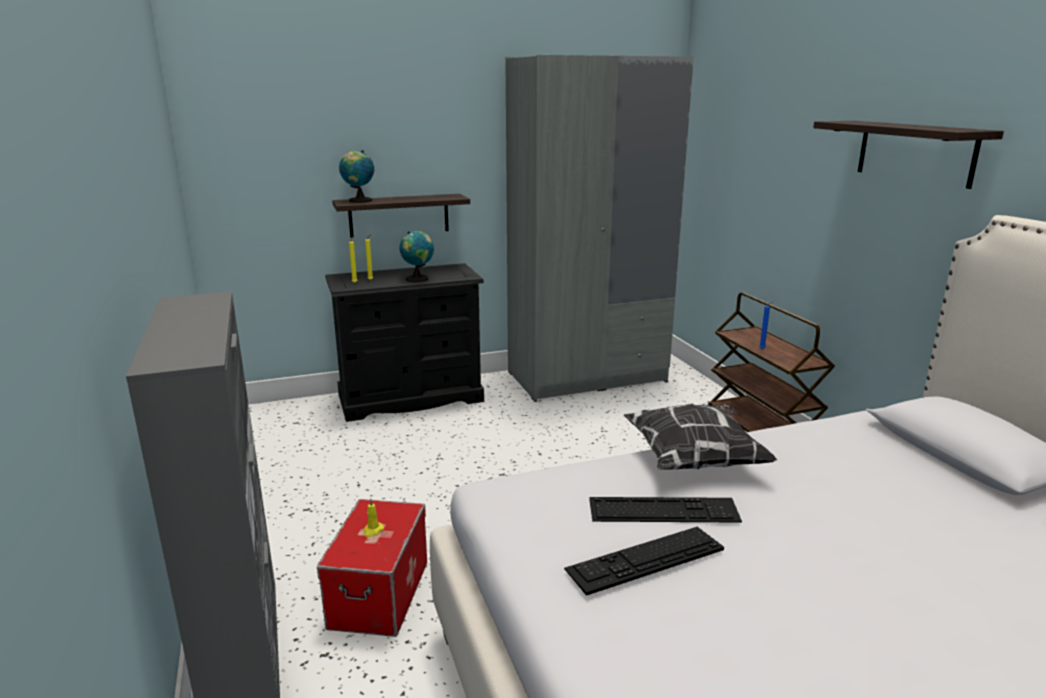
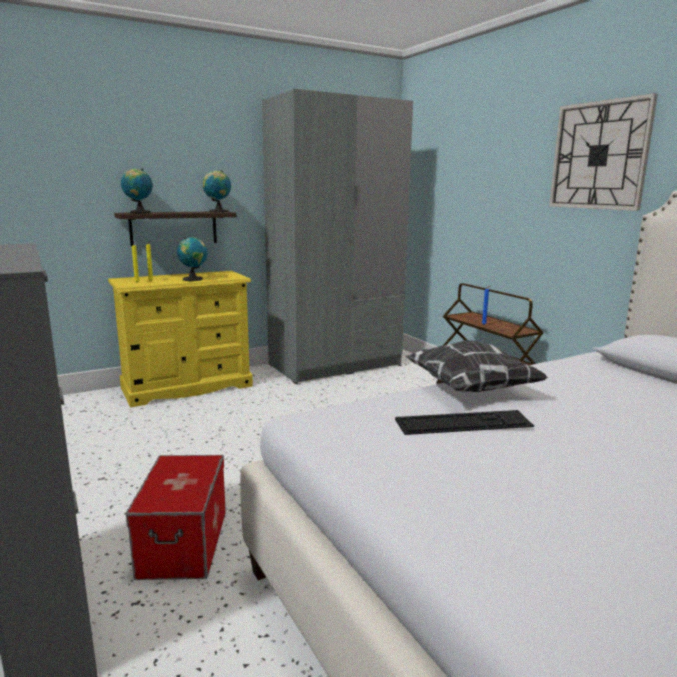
camera: 10 degrees left, 5 degrees down
black dresser [325,263,484,422] -> yellow dresser [108,271,253,408]
yellow candle [363,499,384,537] -> none
keyboard [564,527,724,596] -> none
shelf [813,121,1004,189] -> wall clock [549,93,658,211]
none -> globe [203,170,231,212]

